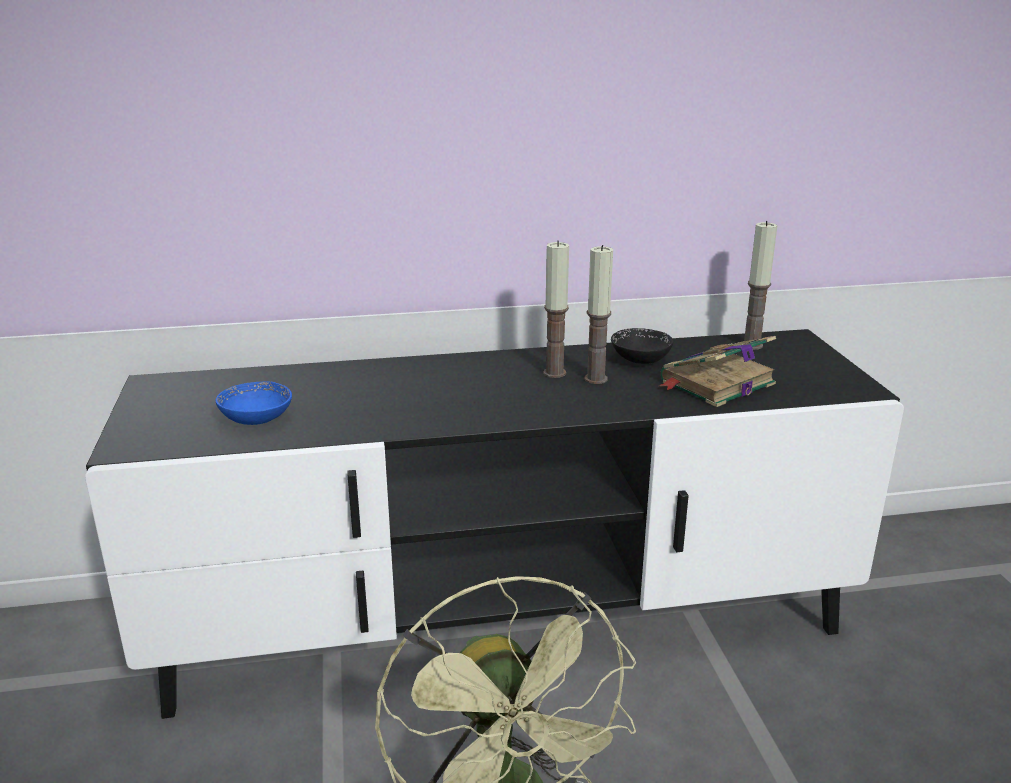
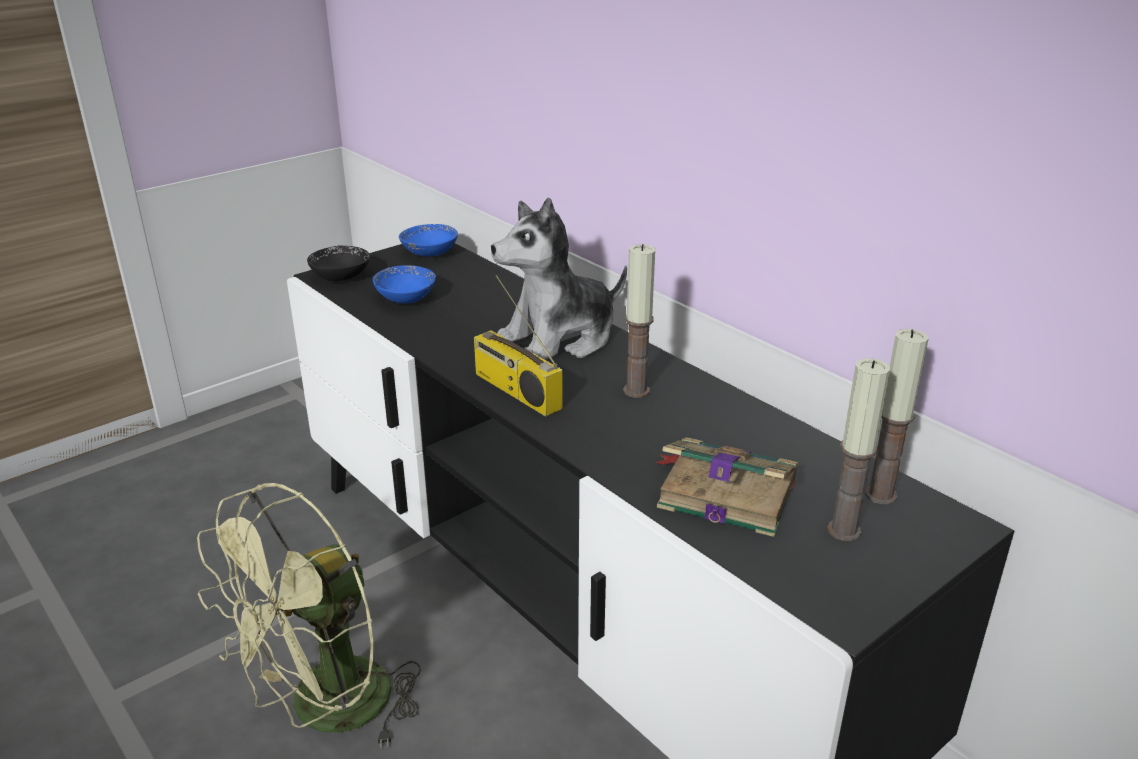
camera: 60 degrees right, 5 degrees up
candle [584,245,613,384] -> candle moved to [827,358,890,541]
black bowl [611,328,673,364] -> black bowl moved to [307,245,370,281]
none -> blue bowl [399,224,458,257]
none -> radio [474,275,563,416]
none -> plush toy [491,198,627,360]

